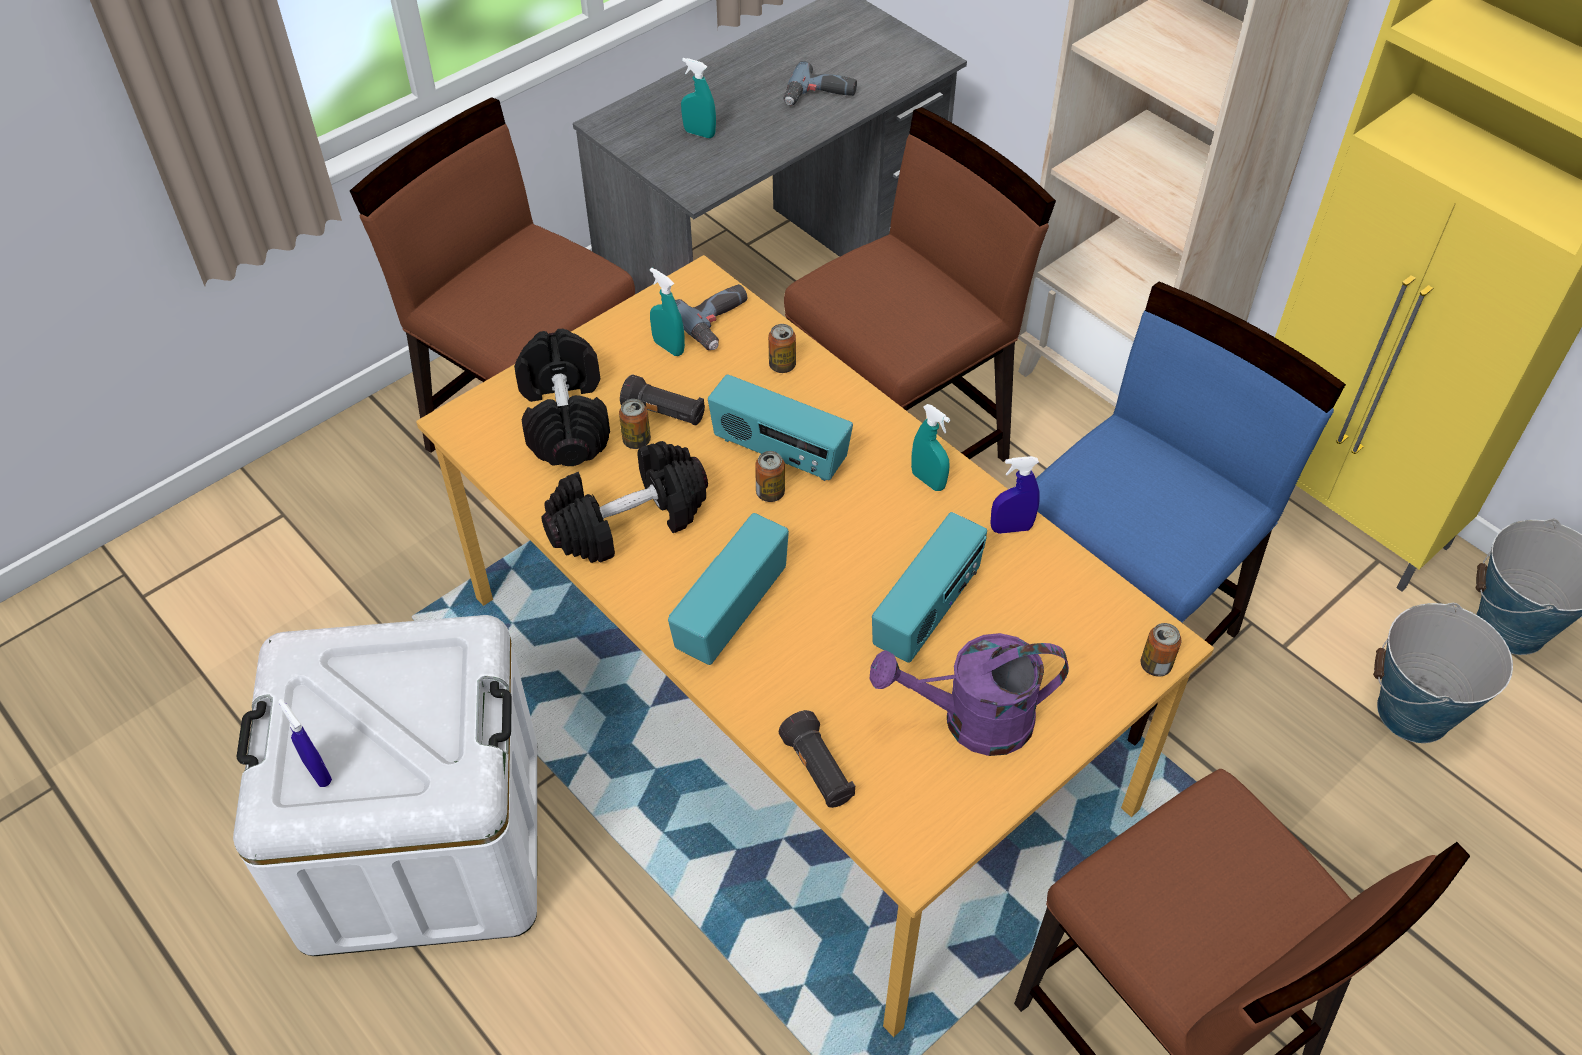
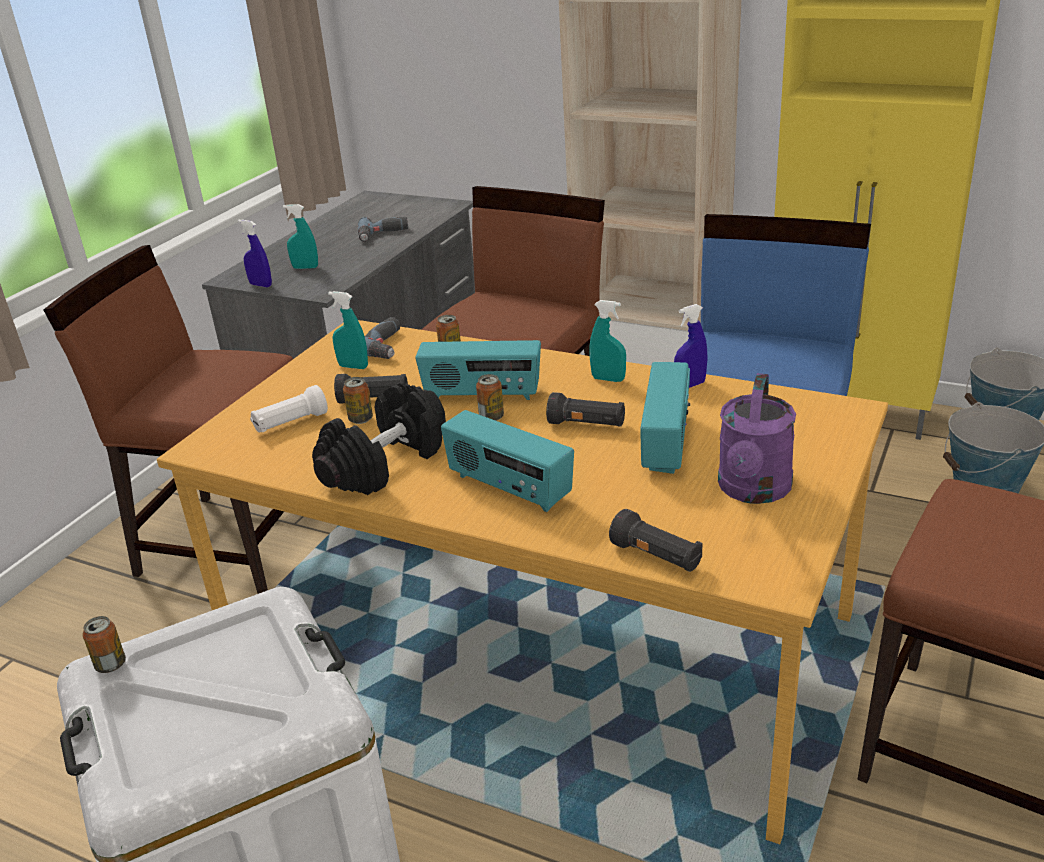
camera: 20 degrees left, 20 degrees down
blue spray bottle [278,699,332,787] -> blue spray bottle moved to [238,220,272,287]
black dumbbell [514,329,610,466] -> white flashlight [250,385,328,433]
radio [668,513,789,665] -> radio turned 60 degrees counterclockwise [441,410,574,512]
purple watering can [870,633,1069,756] -> purple watering can turned 45 degrees counterclockwise [718,373,796,504]
can [1141,623,1181,677] -> can moved to [82,616,126,673]
none -> black flashlight [546,392,625,427]

